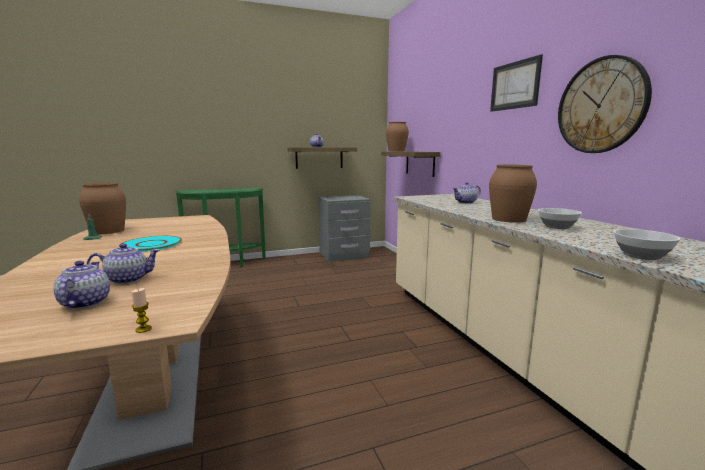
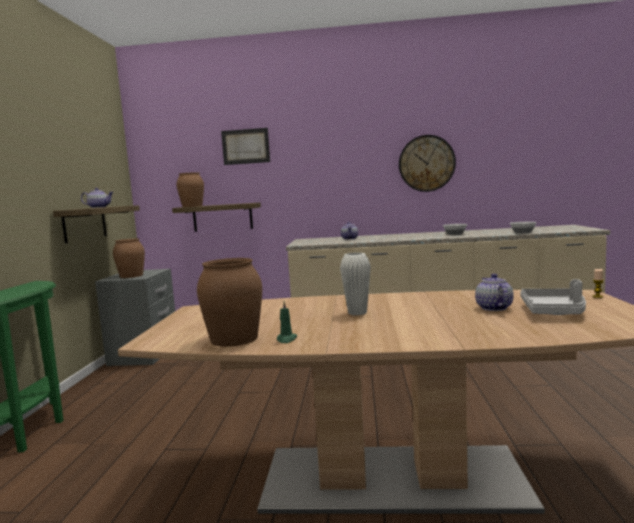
camera: 65 degrees left, 5 degrees down
teapot [53,261,110,310] -> grey tray [520,279,586,315]
turquoise plate [119,236,182,252] -> white vase [340,252,371,315]
brown vase [489,165,537,223] -> brown vase moved to [113,238,145,278]
picture [490,54,543,112] -> picture moved to [221,128,270,165]

